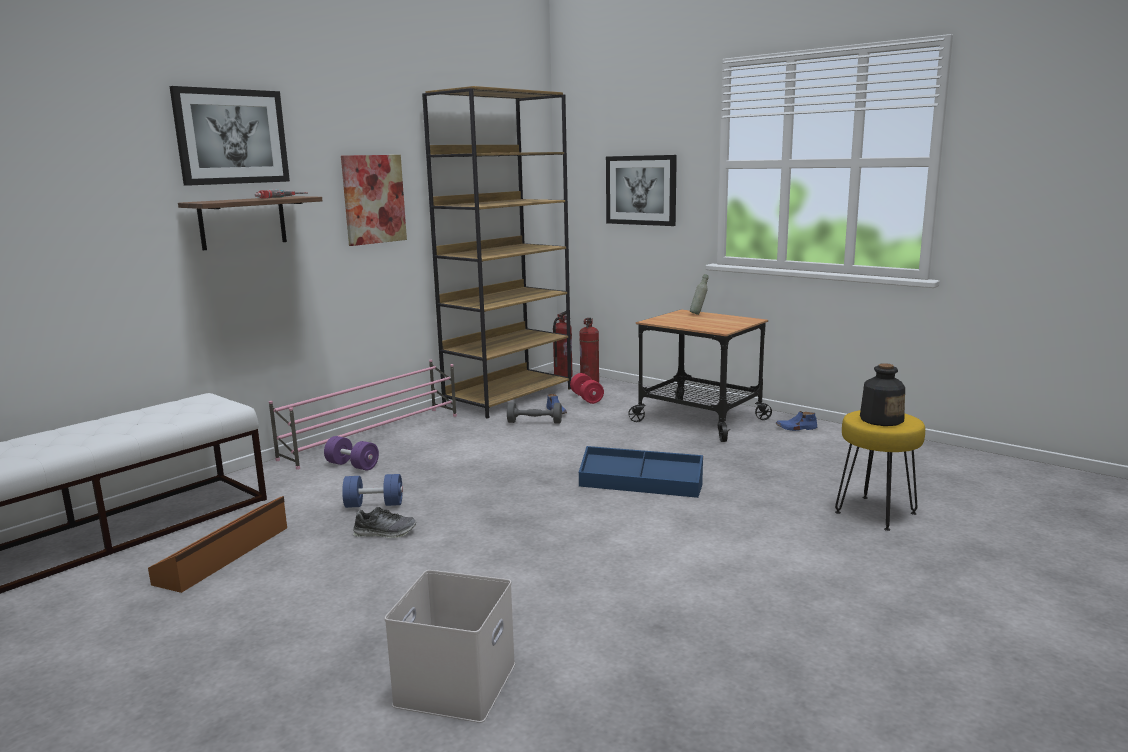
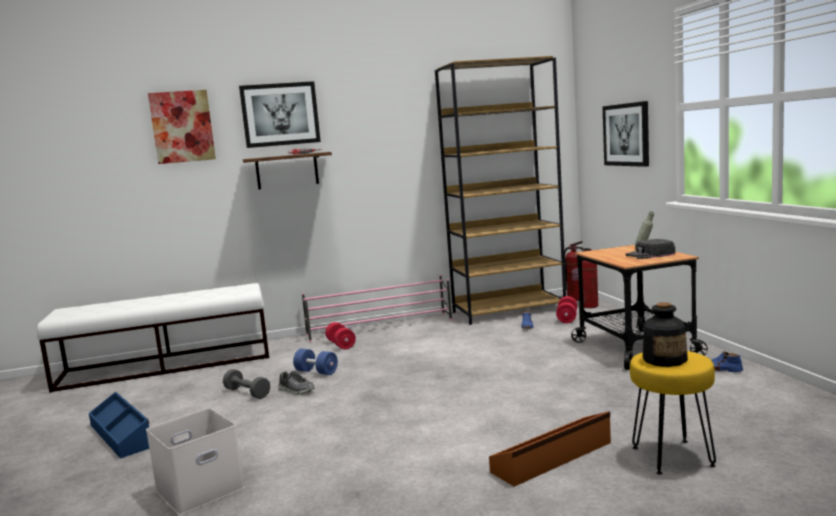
camera: 35 degrees right, 5 degrees down
brown storage box [148,496,287,593] -> brown storage box moved to [489,411,611,487]
purple dumbbell [324,436,379,470] -> red dumbbell [325,322,356,349]
picture [341,155,407,246] -> picture moved to [148,90,216,164]
grey dumbbell [507,402,562,424] -> grey dumbbell moved to [223,369,270,399]
blue storage box [579,446,703,498] -> blue storage box moved to [89,392,149,459]
none -> black cap [626,239,675,259]

